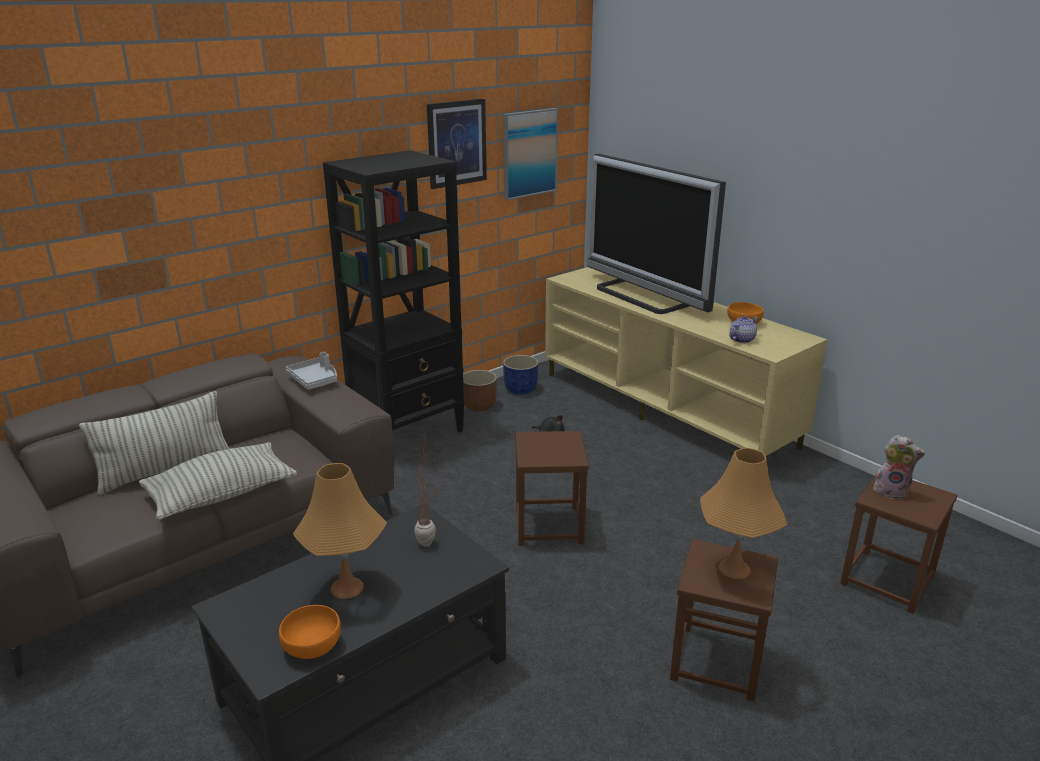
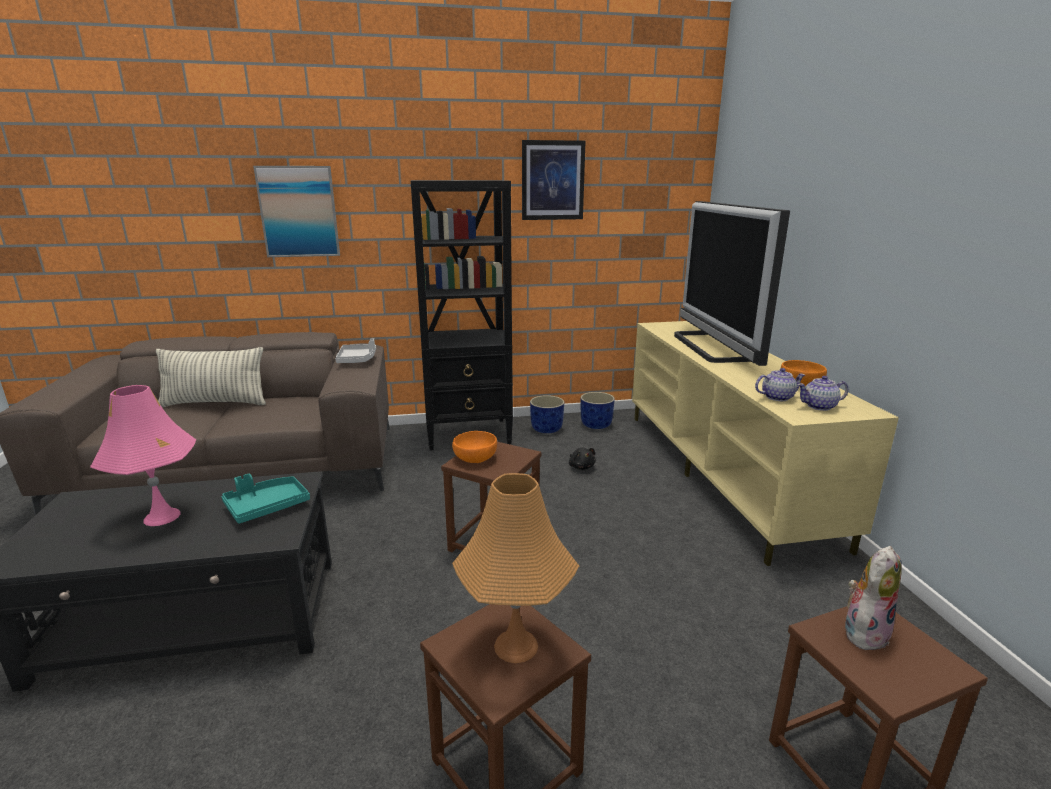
camera: 30 degrees right, 5 degrees down
pillow [139,442,297,520] -> none
orange bowl [279,605,341,659] -> orange bowl moved to [452,431,497,463]
orange table lamp [293,463,387,599] -> pink table lamp [90,385,196,526]
potted plant [409,434,440,546] -> turquoise tray [222,474,310,524]
brown planter [463,370,497,411] -> blue planter [530,395,564,433]
picture [503,108,558,200] -> picture moved to [253,166,340,257]
plush toy [873,435,925,500] -> plush toy turned 90 degrees counterclockwise [843,546,902,653]
none -> teapot [797,376,848,411]

